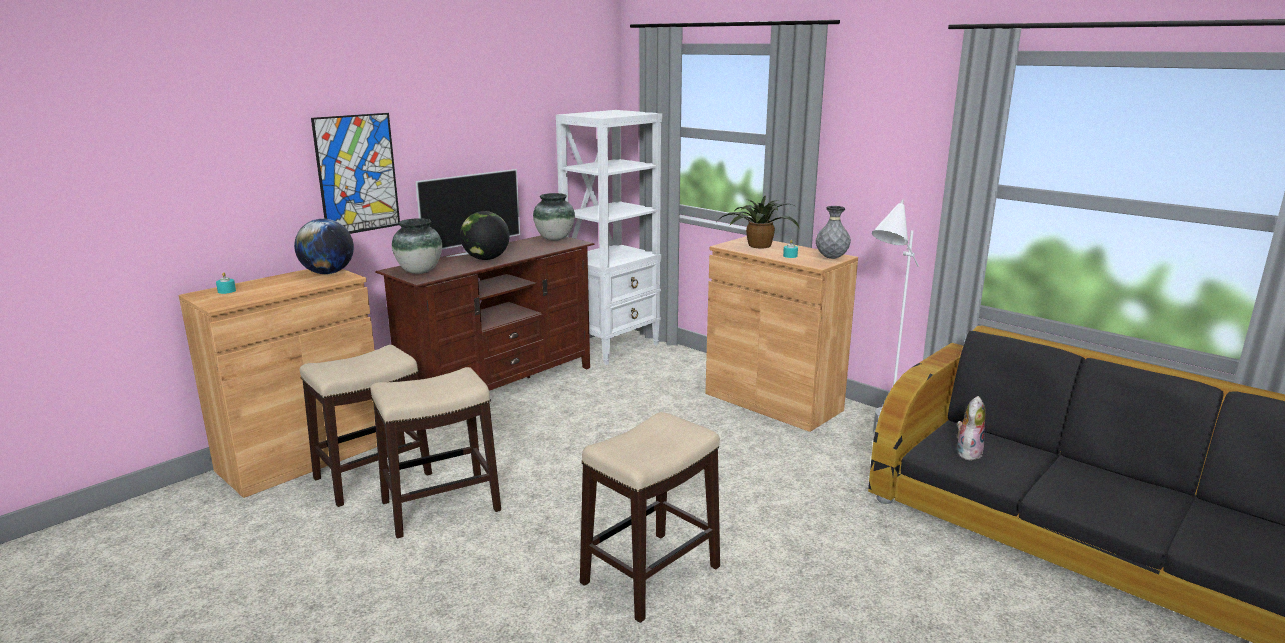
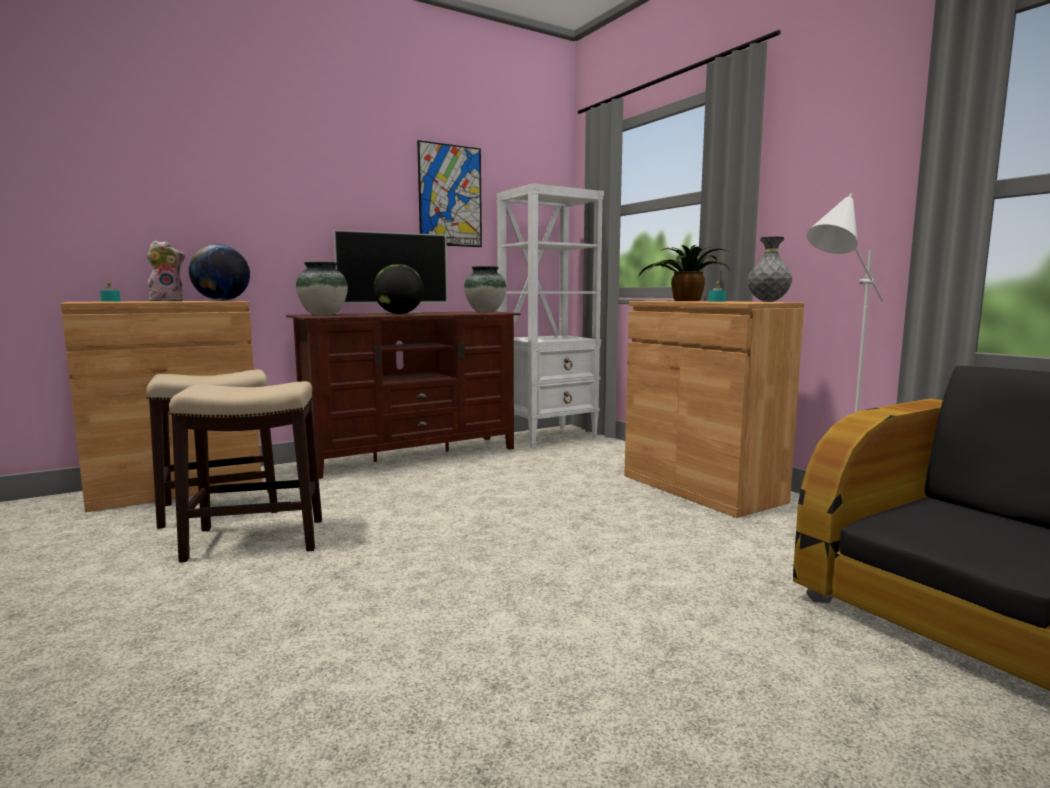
camera: 15 degrees right, 10 degrees down
picture [311,113,400,234] -> picture moved to [417,140,482,247]
stool [580,412,720,623] -> none
plush toy [957,396,986,461] -> plush toy moved to [147,240,186,301]

